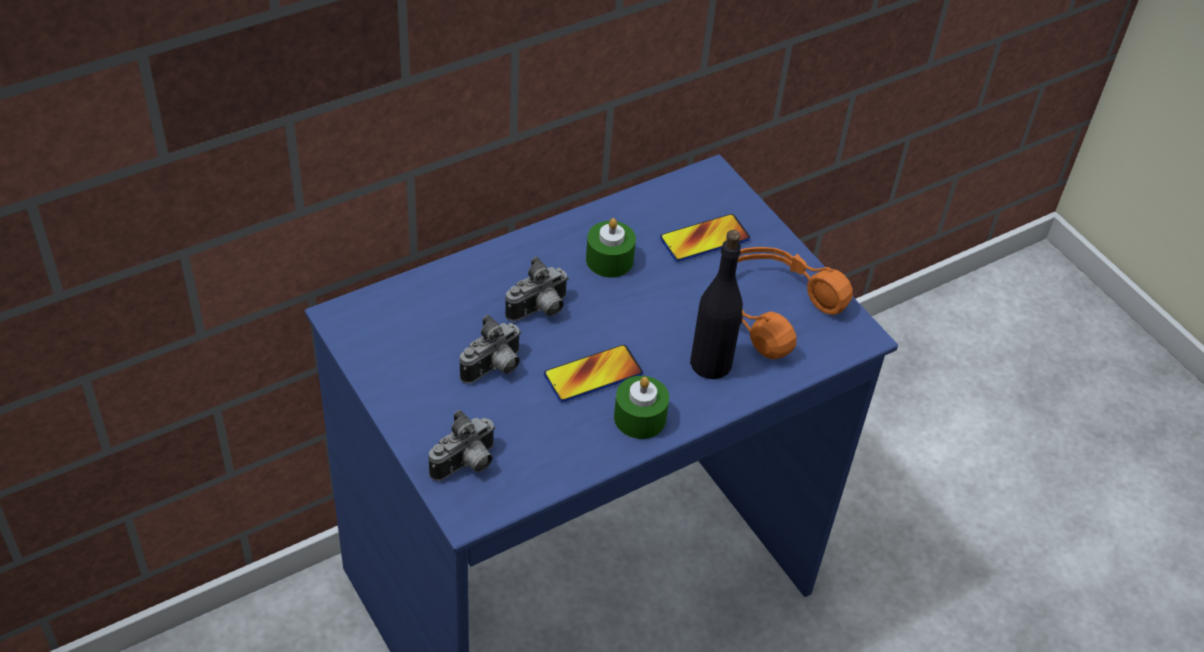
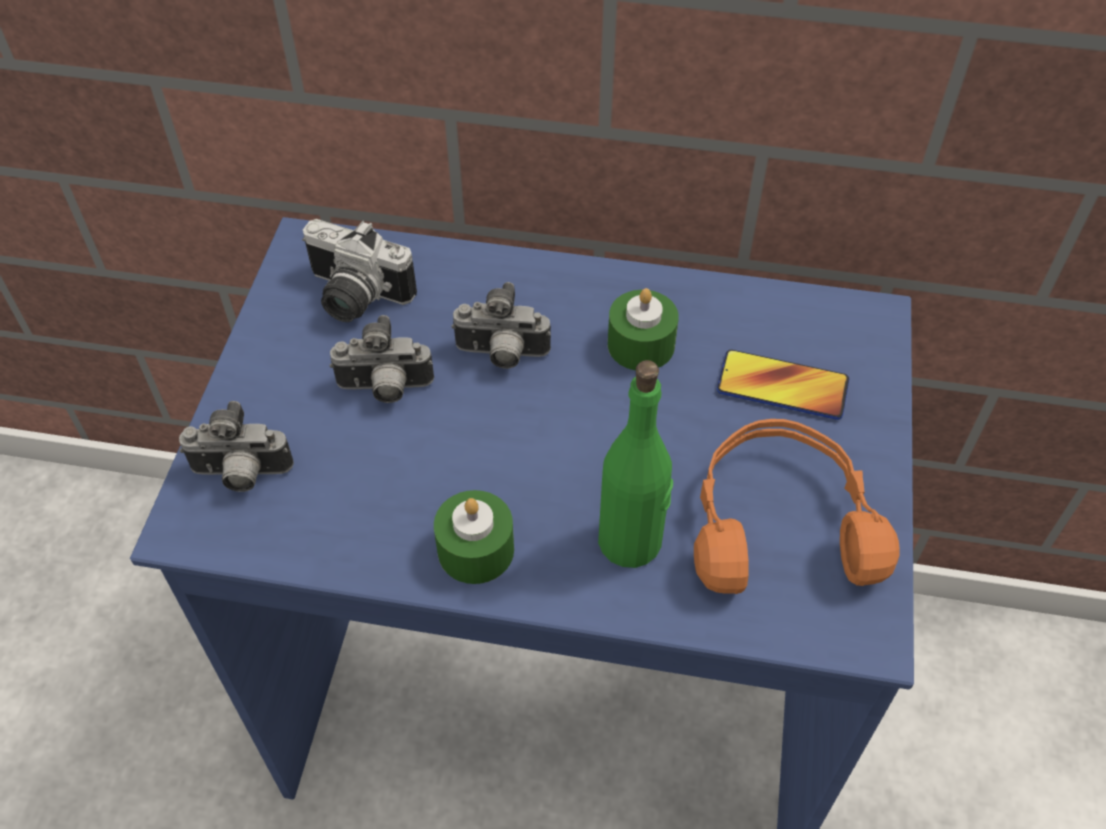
camera: 45 degrees right, 5 degrees up
phone [544,345,643,402] -> none
black bottle [690,230,743,379] -> green bottle [598,360,673,568]
none -> camera [302,219,417,322]

